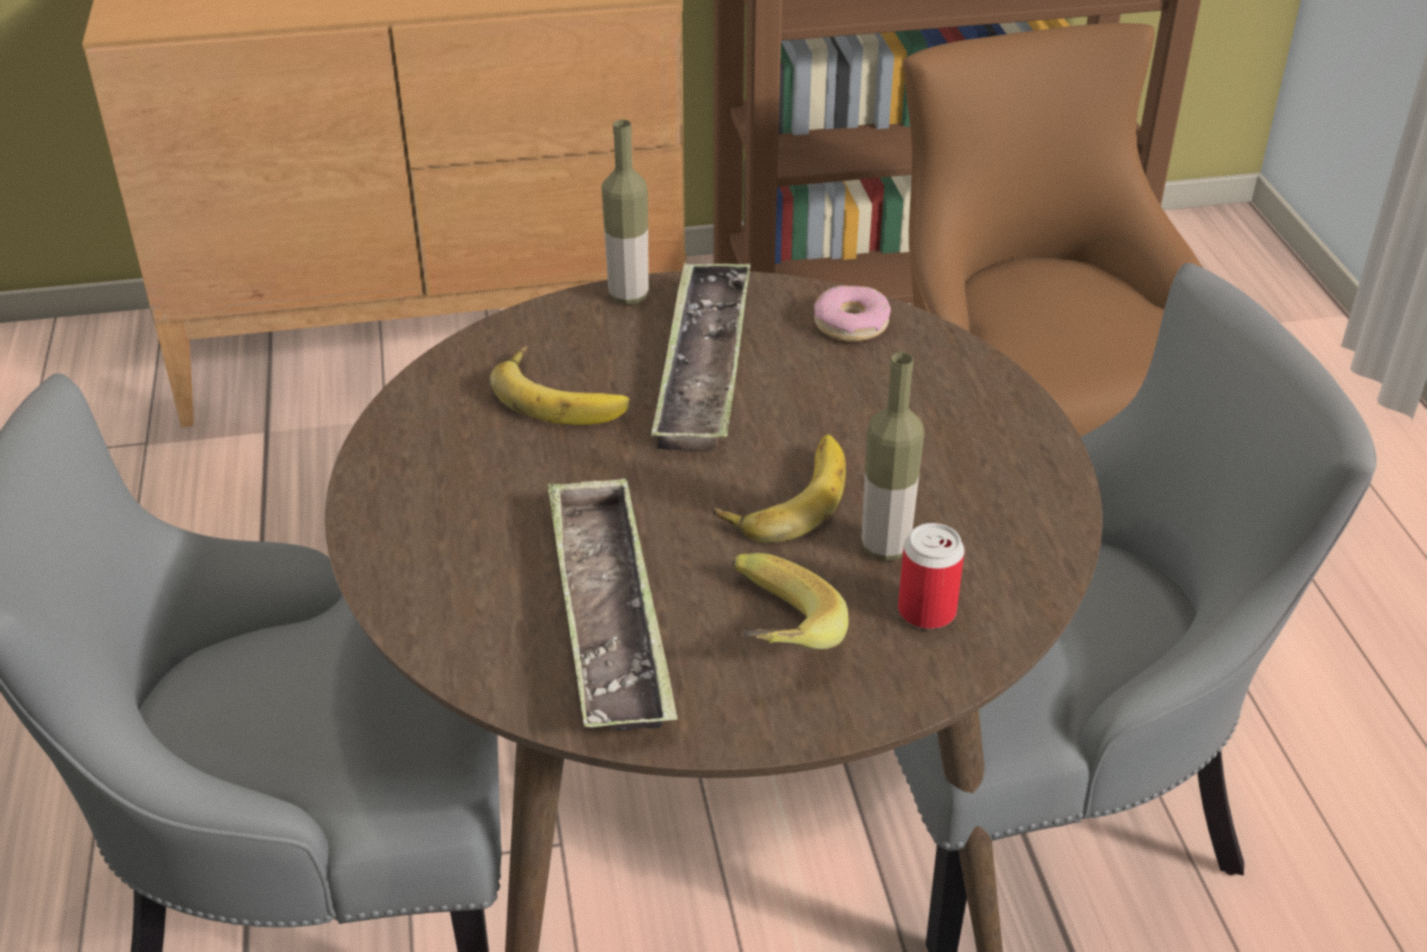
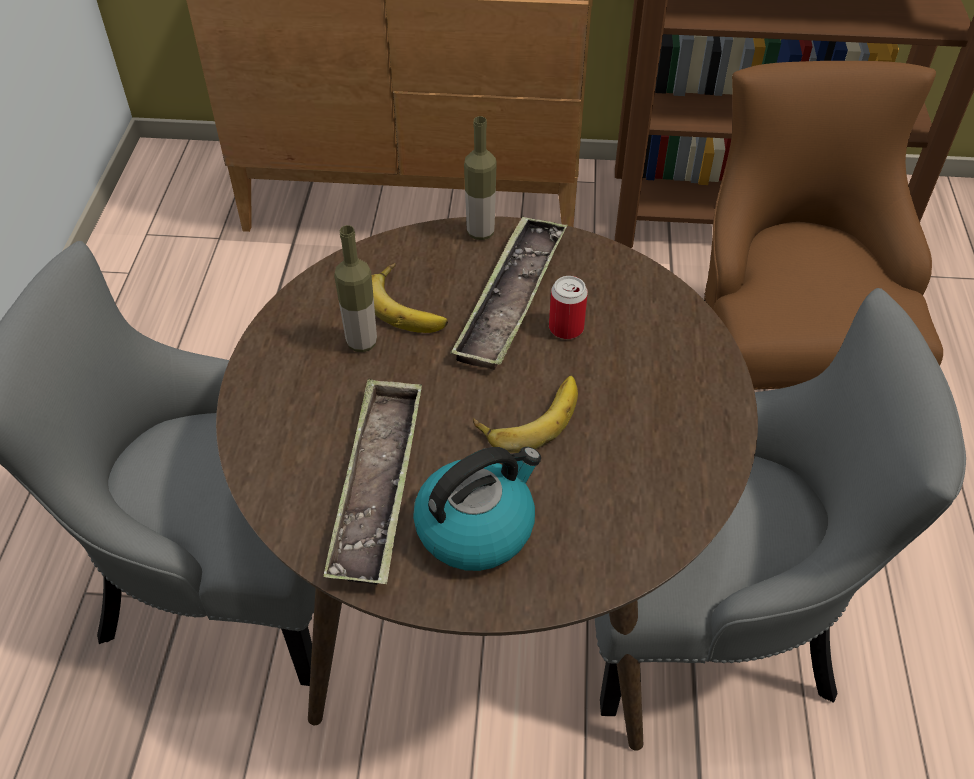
camera: 15 degrees right, 10 degrees up
banana [732,553,849,649] -> kettle [413,447,541,571]
donut [814,285,891,342] -> none
bottle [861,352,925,561] -> bottle moved to [334,225,377,352]
can [898,523,965,629] -> can moved to [549,276,588,339]

